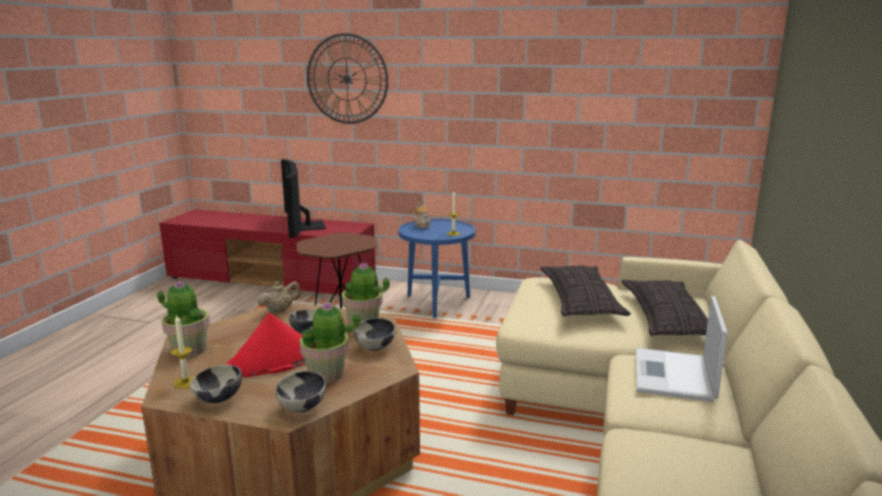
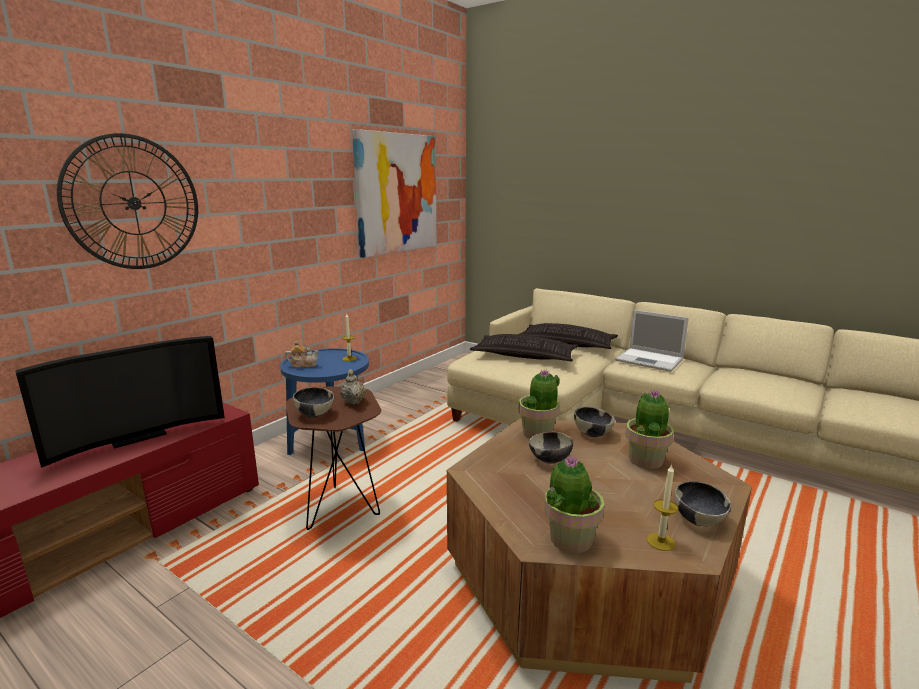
camera: 70 degrees left, 0 degrees up
red hat [226,313,306,377] -> none
beige teapot [258,281,301,313] -> beige teapot moved to [340,369,366,404]
bowl [276,371,326,412] -> bowl moved to [293,387,334,418]
television [281,159,326,238] -> television turned 45 degrees counterclockwise [15,336,225,468]
none -> picture [352,129,437,258]

